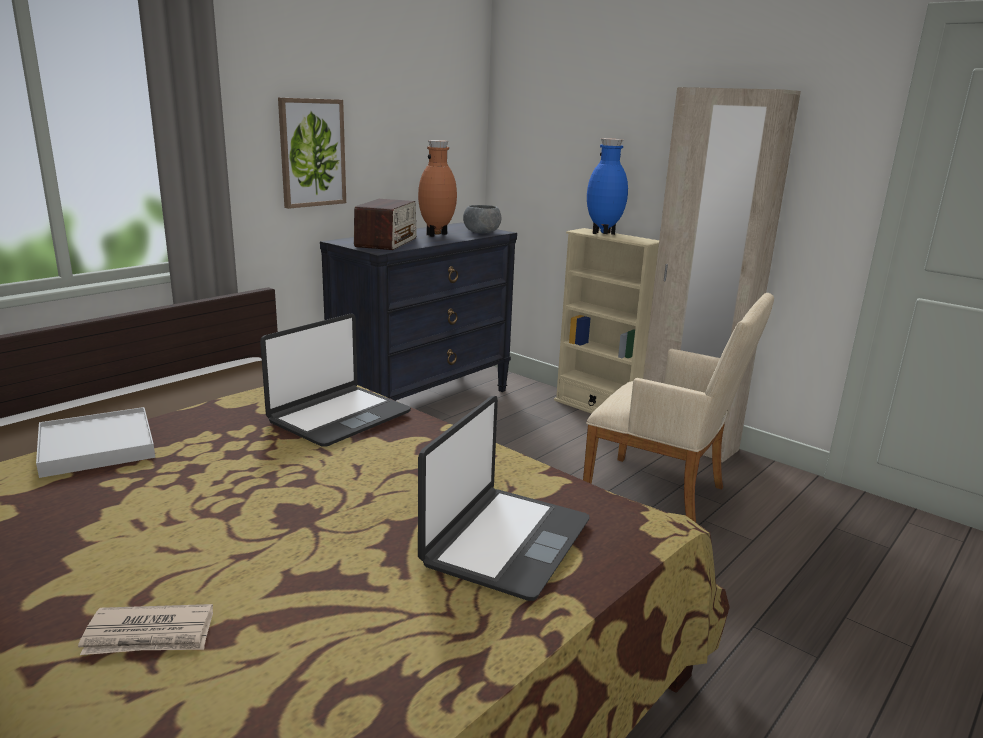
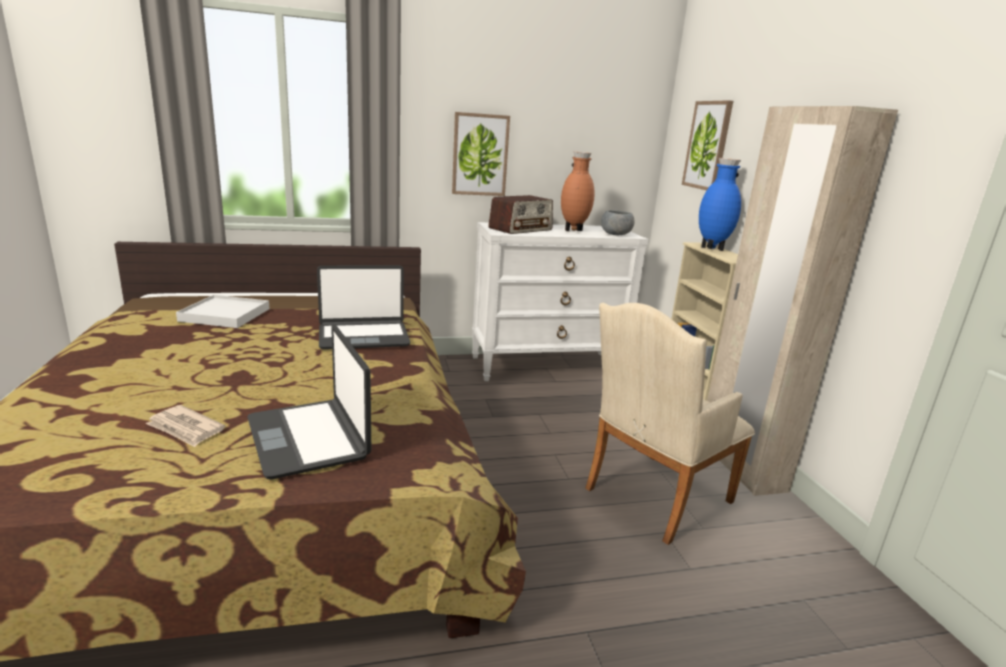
camera: 35 degrees right, 0 degrees up
newspaper [78,604,213,655] -> newspaper moved to [146,405,225,447]
black dresser [320,222,517,401] -> white dresser [472,222,649,381]
laptop [418,396,590,601] -> laptop turned 90 degrees clockwise [247,325,372,480]
beige armchair [583,293,774,522] -> beige armchair turned 75 degrees clockwise [586,303,755,545]
none -> picture [682,100,733,190]

